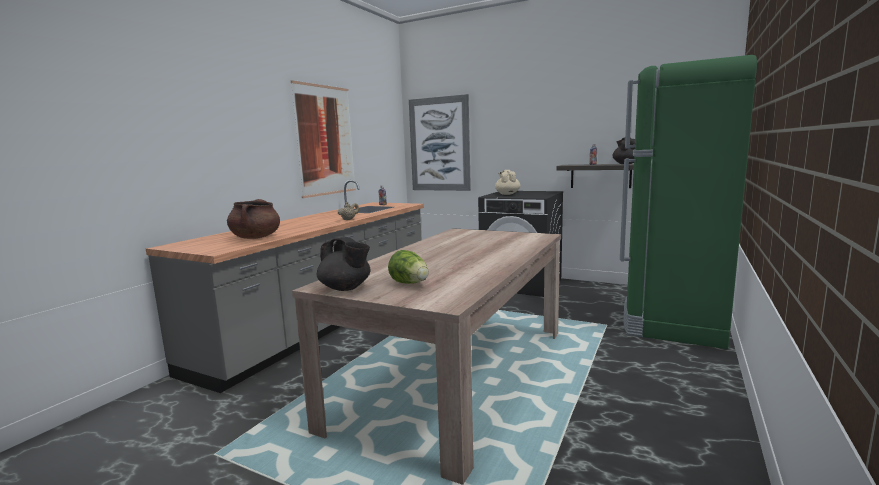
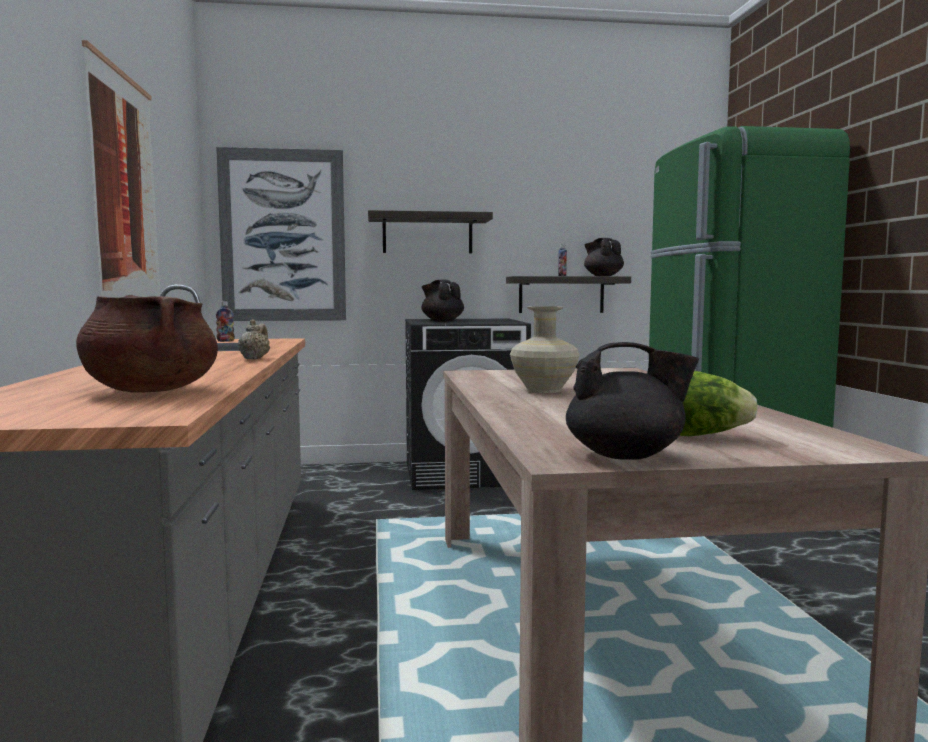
camera: 35 degrees left, 5 degrees down
beige teapot [495,170,521,195] -> black teapot [421,280,464,322]
none -> shelf [368,210,493,253]
none -> beige vase [510,306,579,393]

